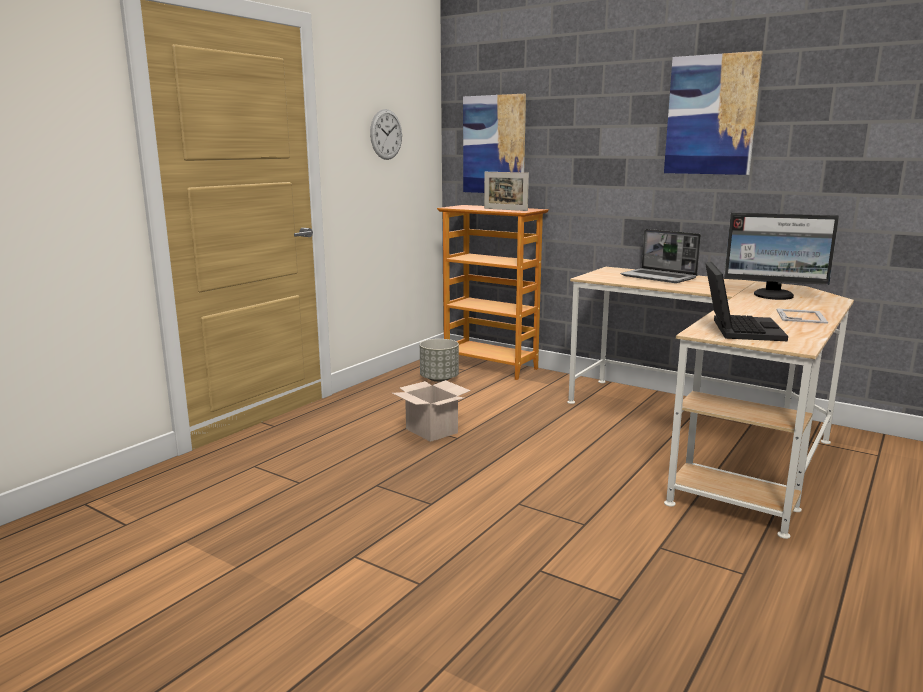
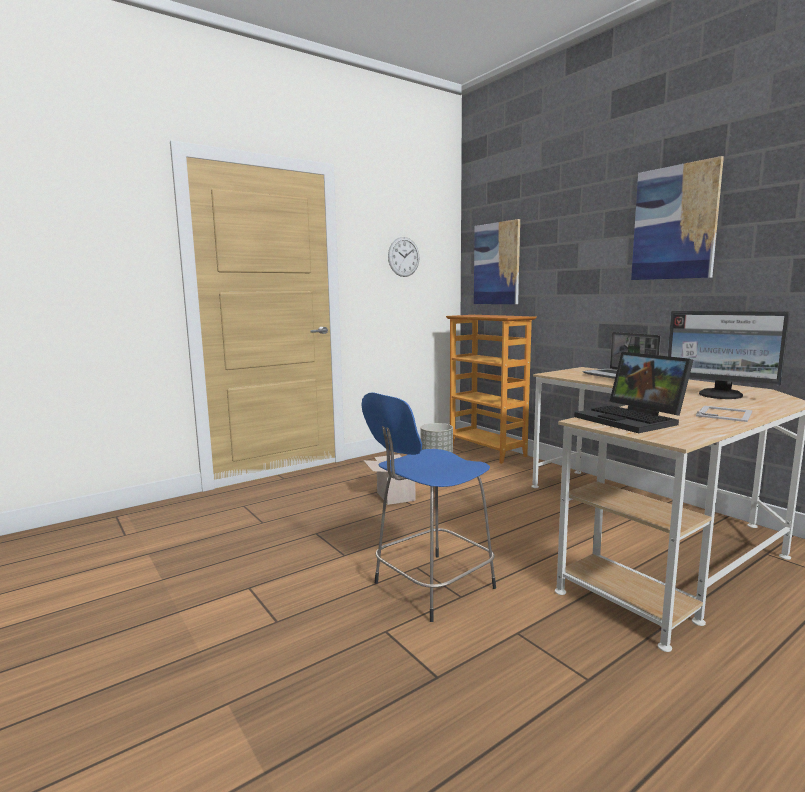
camera: 20 degrees right, 5 degrees down
picture frame [484,172,529,211] -> none
laptop [705,262,788,341] -> laptop turned 120 degrees clockwise [574,352,693,433]
none -> blue stool [361,392,496,622]

